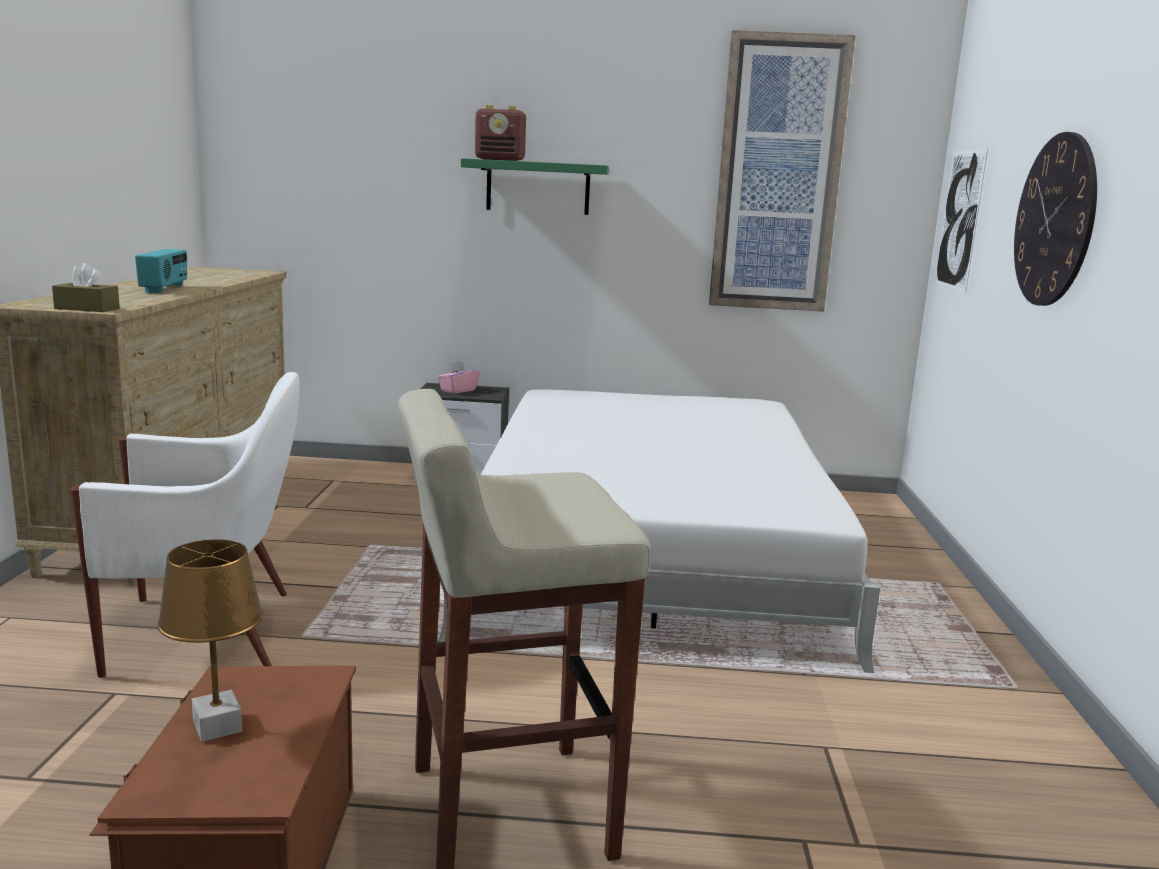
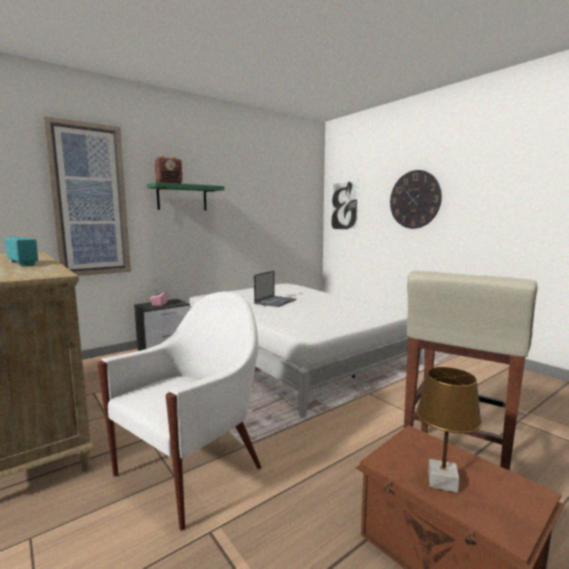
camera: 40 degrees left, 5 degrees down
brown tissue box [52,263,120,312] -> none
picture [709,30,856,312] -> picture moved to [43,116,131,276]
none -> laptop [254,271,297,307]

